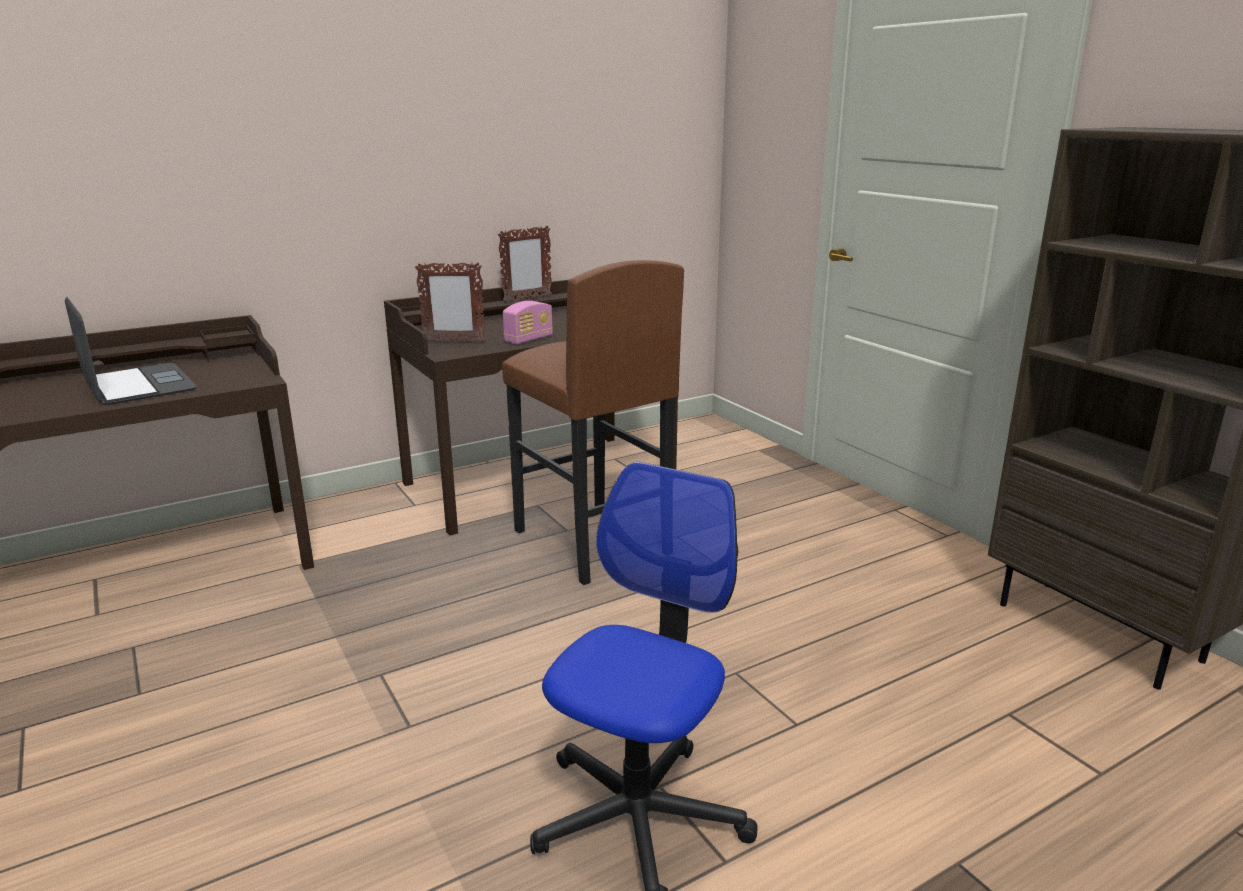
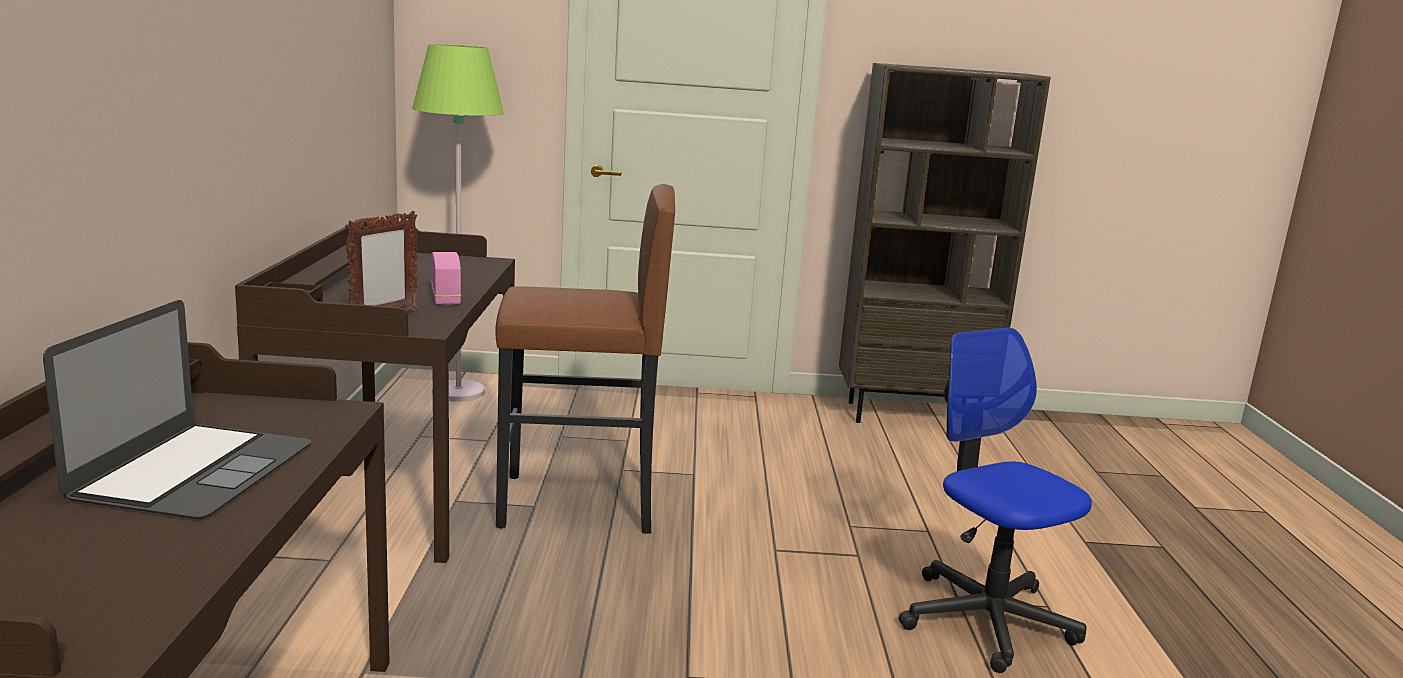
camera: 60 degrees left, 5 degrees down
laptop [65,297,197,405] -> laptop turned 105 degrees clockwise [43,300,312,519]
picture frame [498,226,552,303] -> none
none -> green floor lamp [412,44,504,402]

